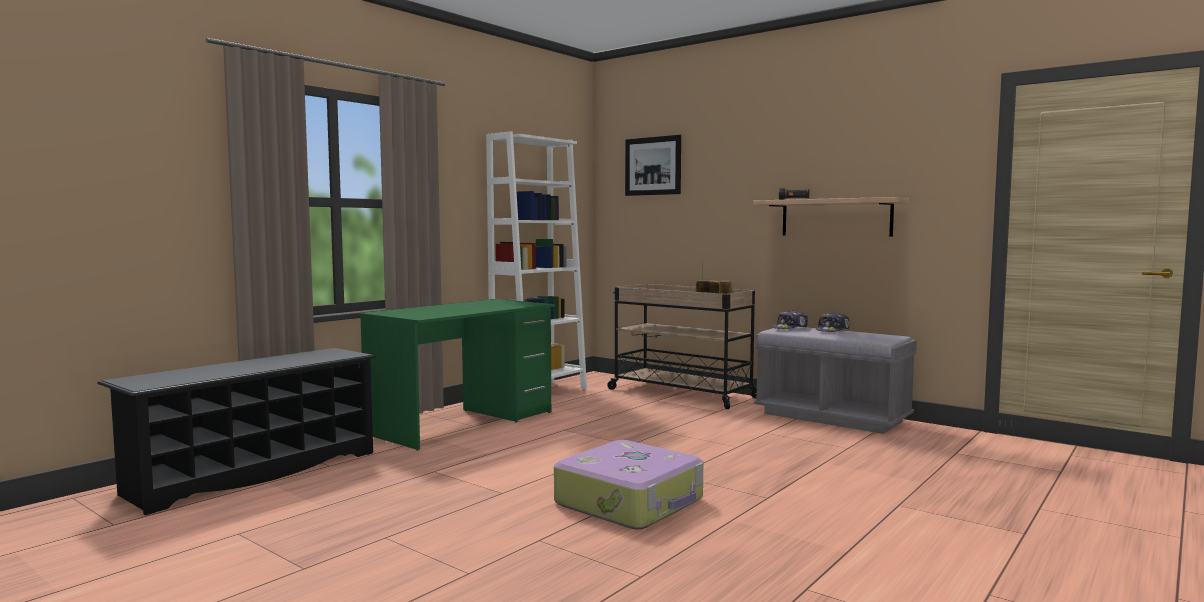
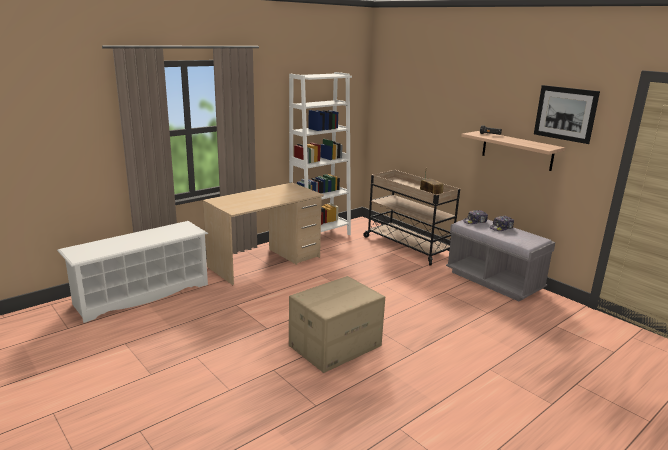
camera: 10 degrees right, 15 degrees up
black shoe rack [97,348,376,515] -> white shoe rack [57,221,208,323]
green desk [359,299,555,451] -> beige desk [202,182,324,285]
suitcase [554,440,703,529] -> cardboard box [289,276,385,373]
picture [625,135,681,196] -> picture moved to [534,85,600,144]

